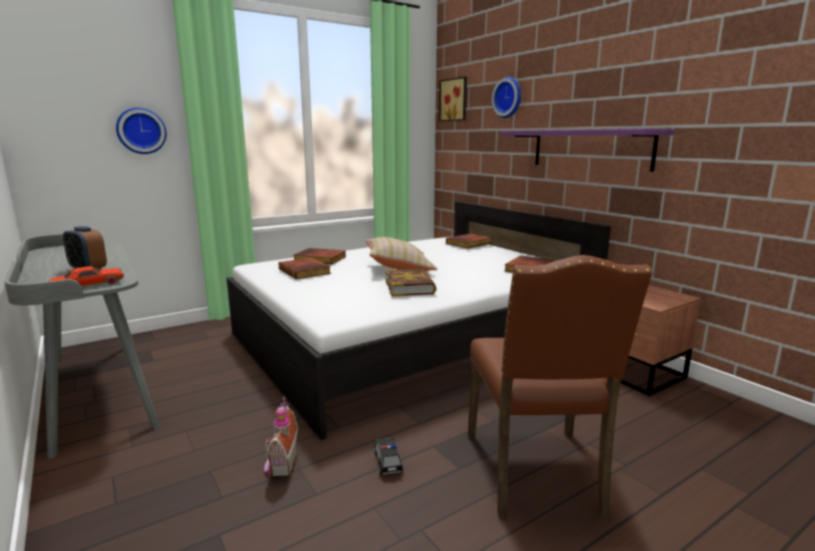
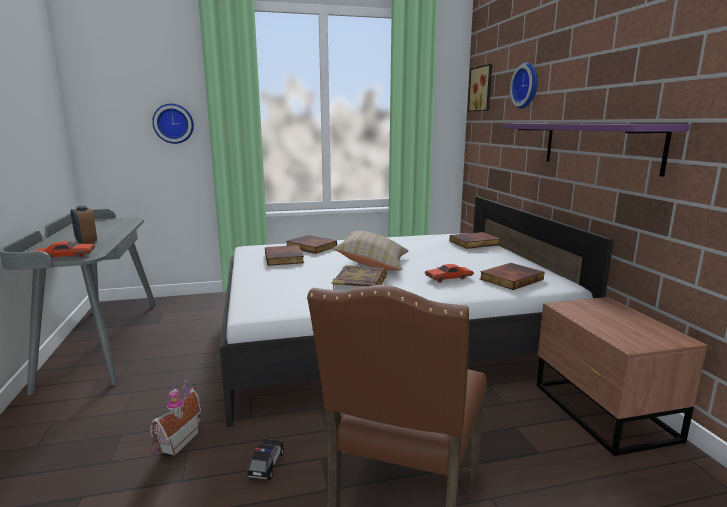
camera: 20 degrees right, 0 degrees up
none -> red toy car [425,264,474,283]

